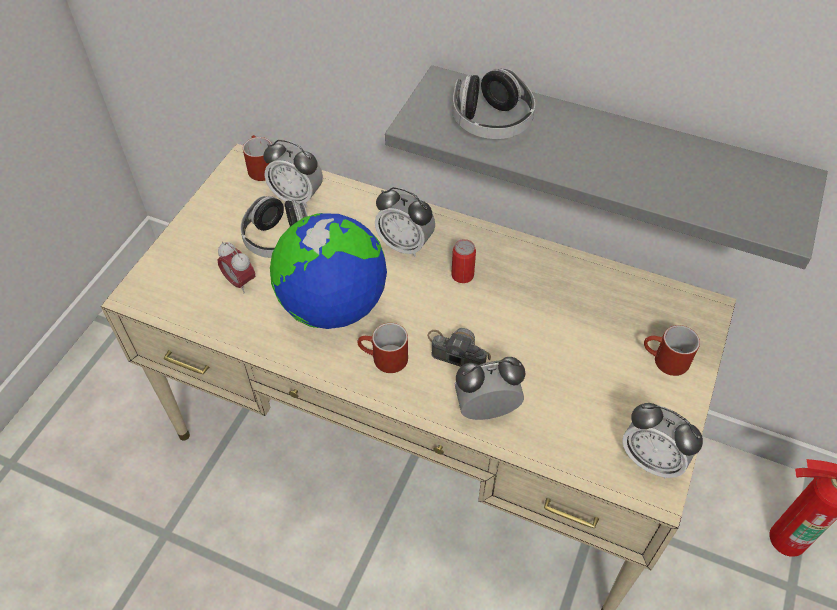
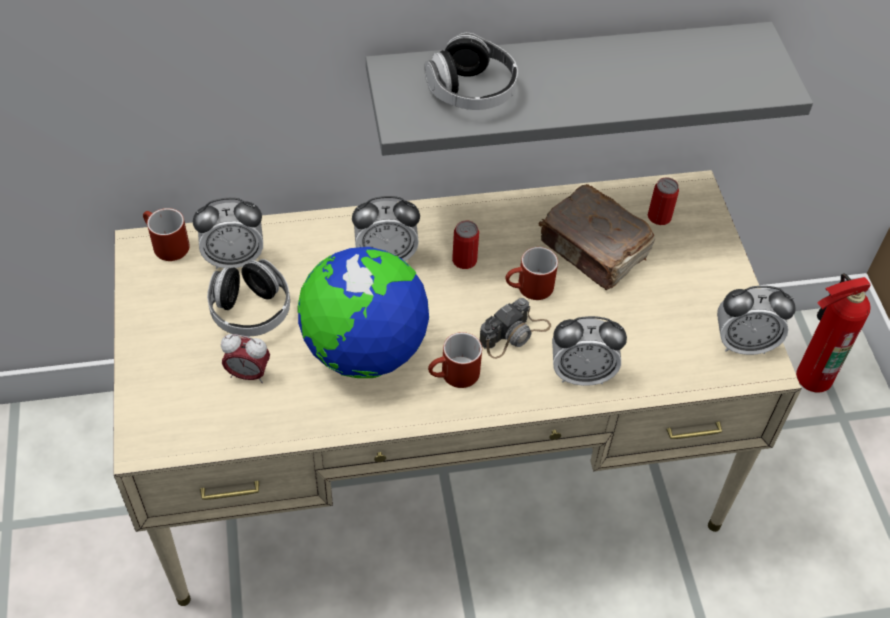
camera: 35 degrees left, 0 degrees up
camera [427,328,491,367] -> camera turned 150 degrees clockwise [479,298,551,359]
alarm clock [455,357,525,420] -> alarm clock turned 135 degrees counterclockwise [552,316,627,386]
red mug [644,325,700,376] -> red mug moved to [506,247,558,300]
none -> brown book [539,184,655,290]
none -> can [648,177,679,225]

